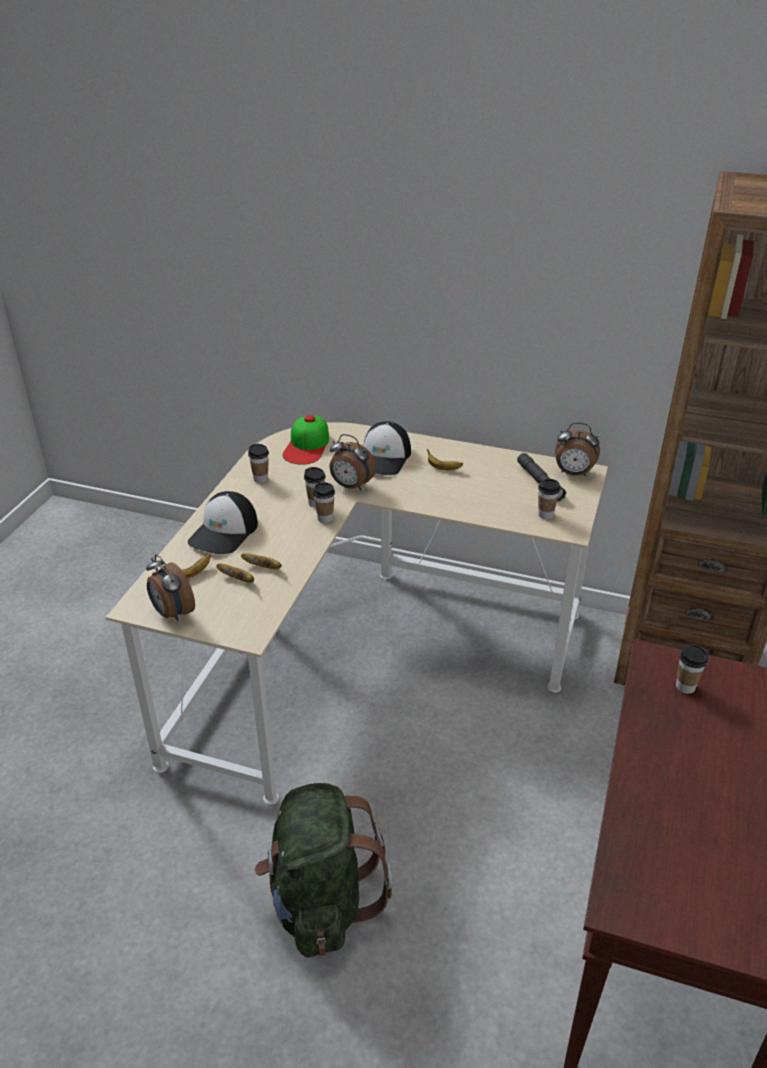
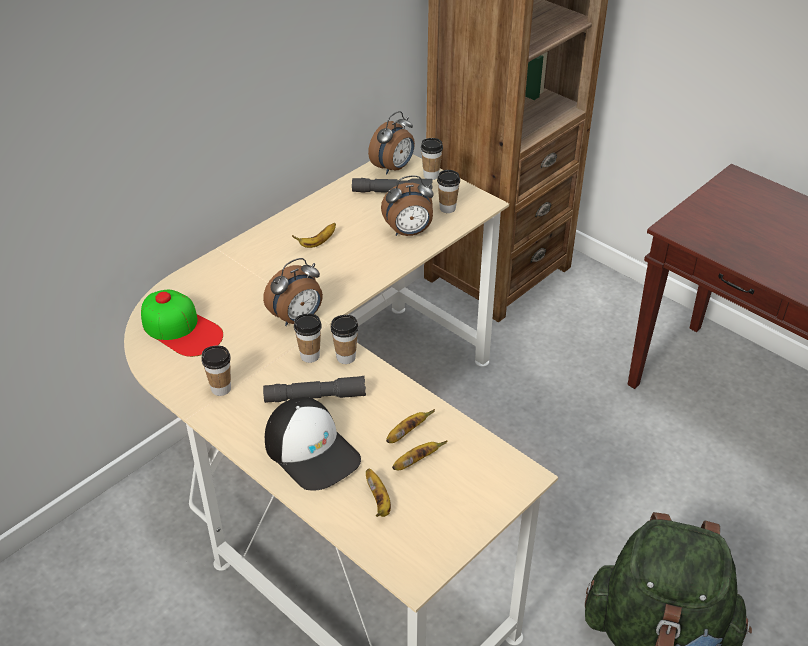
camera: 65 degrees left, 5 degrees up
alarm clock [146,554,195,622] -> alarm clock moved to [381,175,434,236]
cap [364,421,411,475] -> none
cup [676,644,708,694] -> cup moved to [421,138,443,180]
none -> grey flashlight [263,376,366,403]

